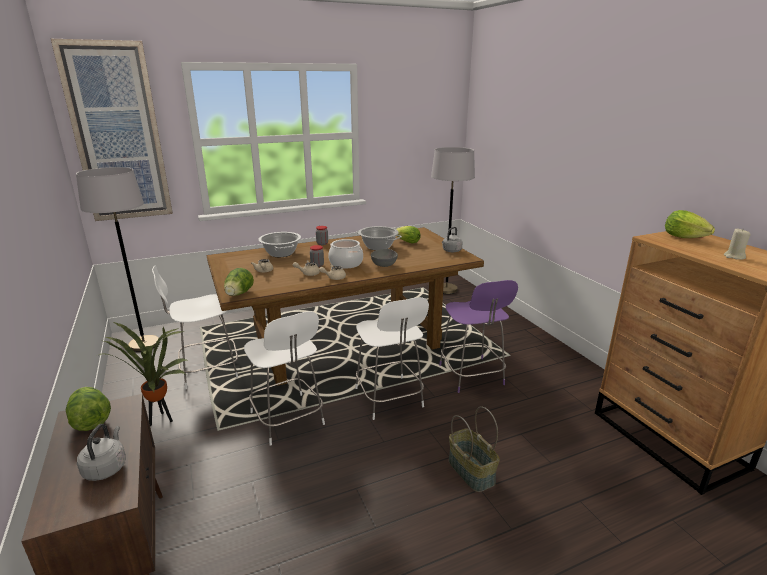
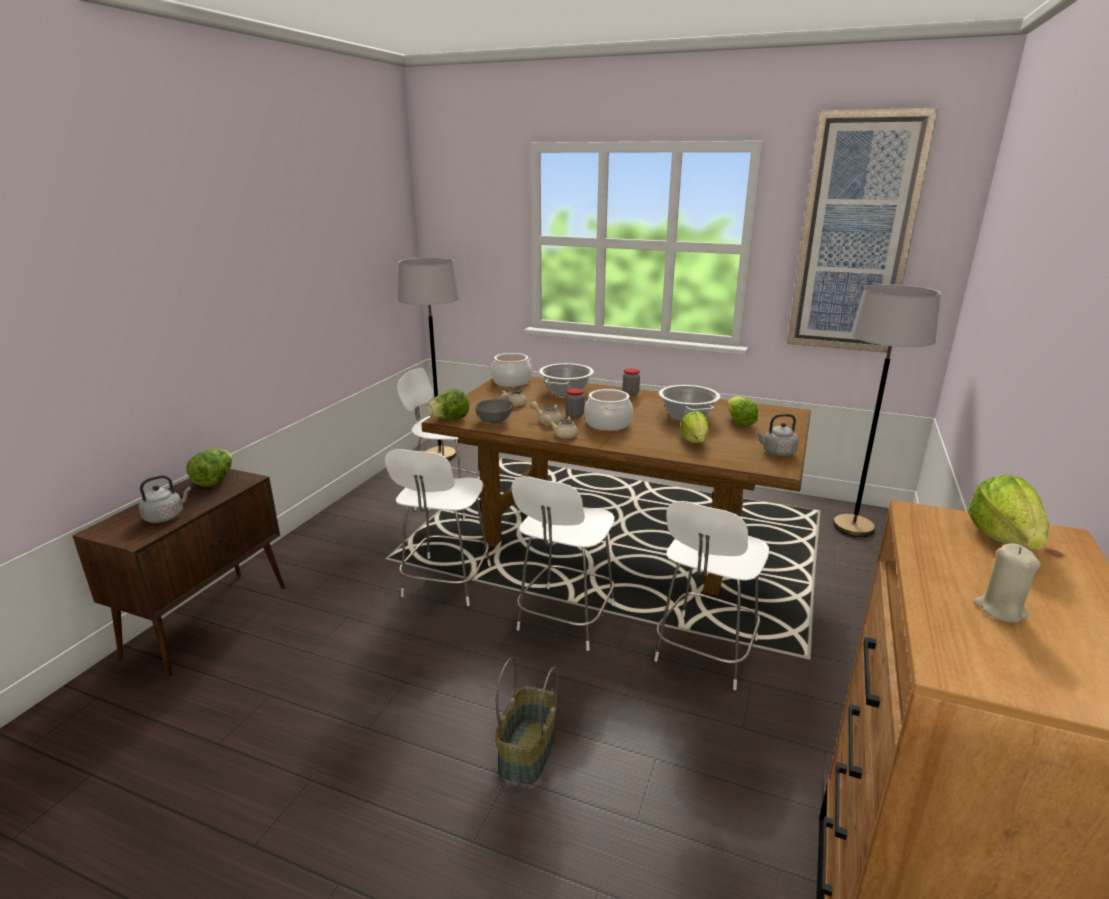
camera: 45 degrees right, 0 degrees up
picture [51,39,173,221] -> picture moved to [787,108,938,353]
potted plant [99,322,189,426] -> none
grey bowl [371,249,398,267] -> grey bowl moved to [475,399,513,423]
purple chair [439,280,518,393] -> white chair [654,501,770,690]
none -> cooking pot [491,353,532,387]
none -> lettuce [680,411,709,443]

